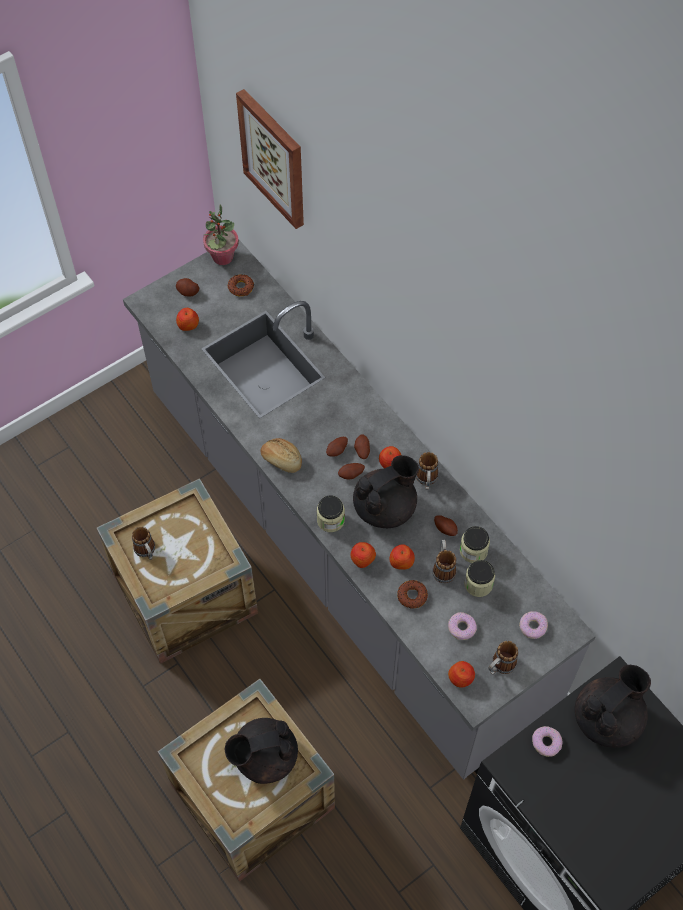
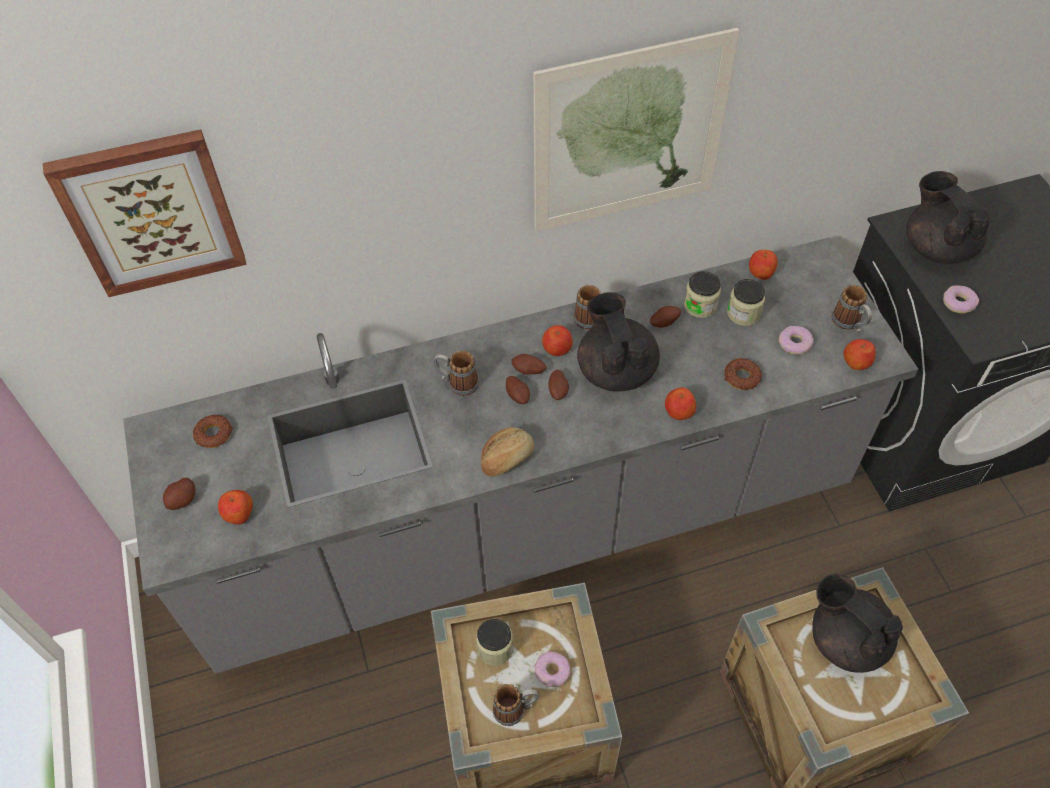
camera: 70 degrees left, 5 degrees down
potted plant [203,205,239,265] -> none
black teapot [225,718,298,784] -> black teapot turned 135 degrees clockwise [812,574,903,673]
jar [317,496,345,532] -> jar moved to [476,619,513,666]
apple [389,544,415,570] -> apple moved to [749,250,778,280]
mug [432,540,457,583] -> mug moved to [433,351,479,396]
donut [519,611,548,639] -> donut moved to [535,651,571,687]
none -> picture [533,28,740,232]

